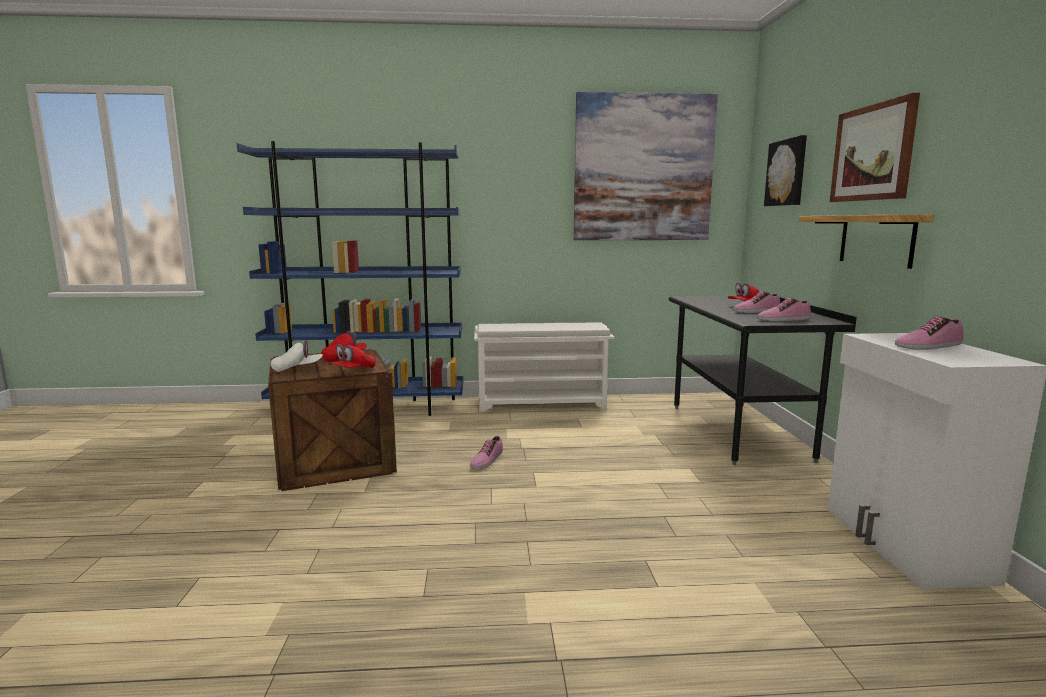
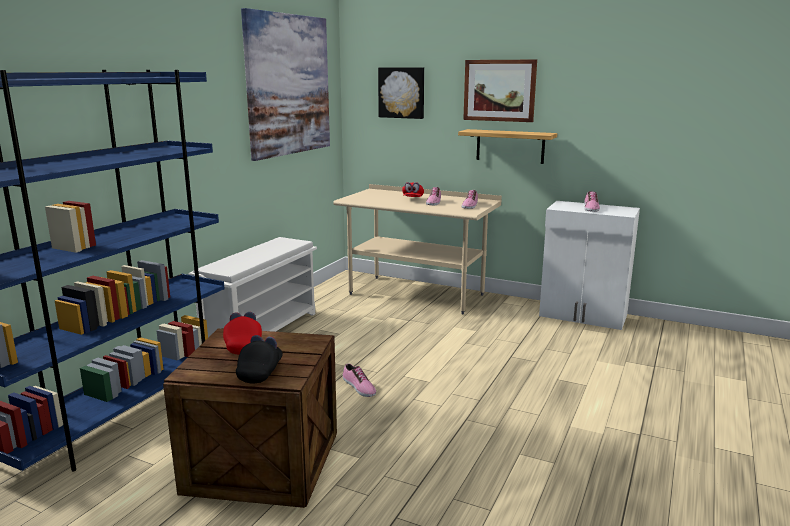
camera: 60 degrees left, 5 degrees up
white cap [271,340,323,372] -> black cap [236,335,283,383]
red cap [328,344,376,368] -> none
black desk [669,296,857,465] -> beige desk [333,184,502,314]

